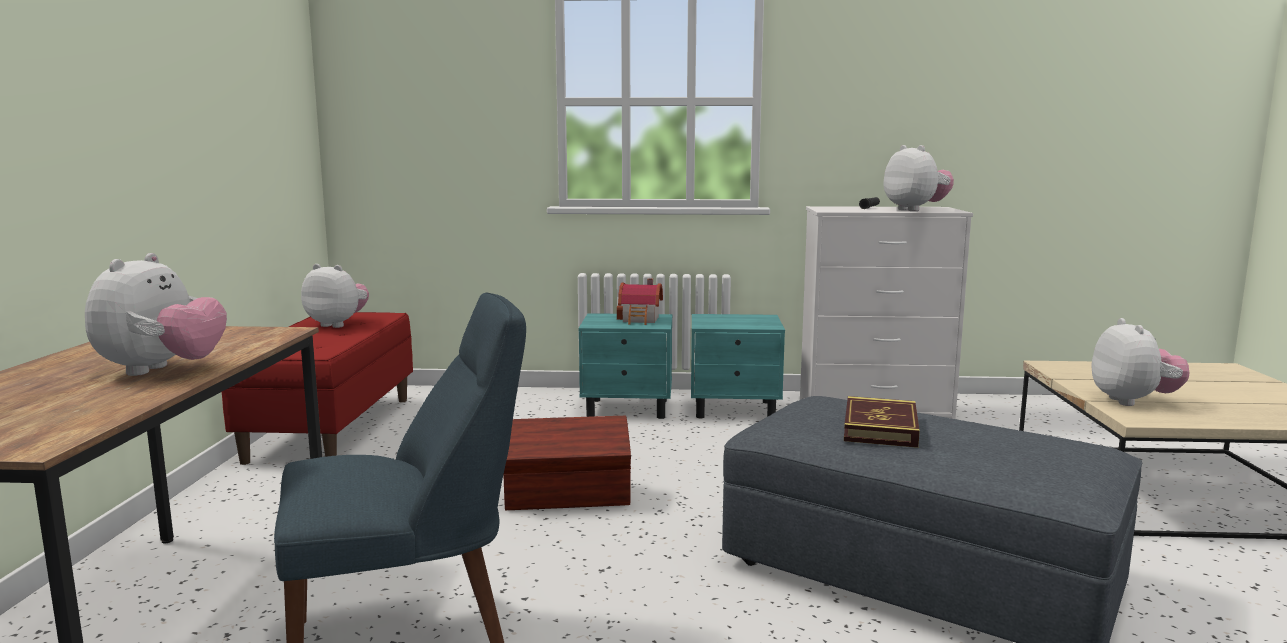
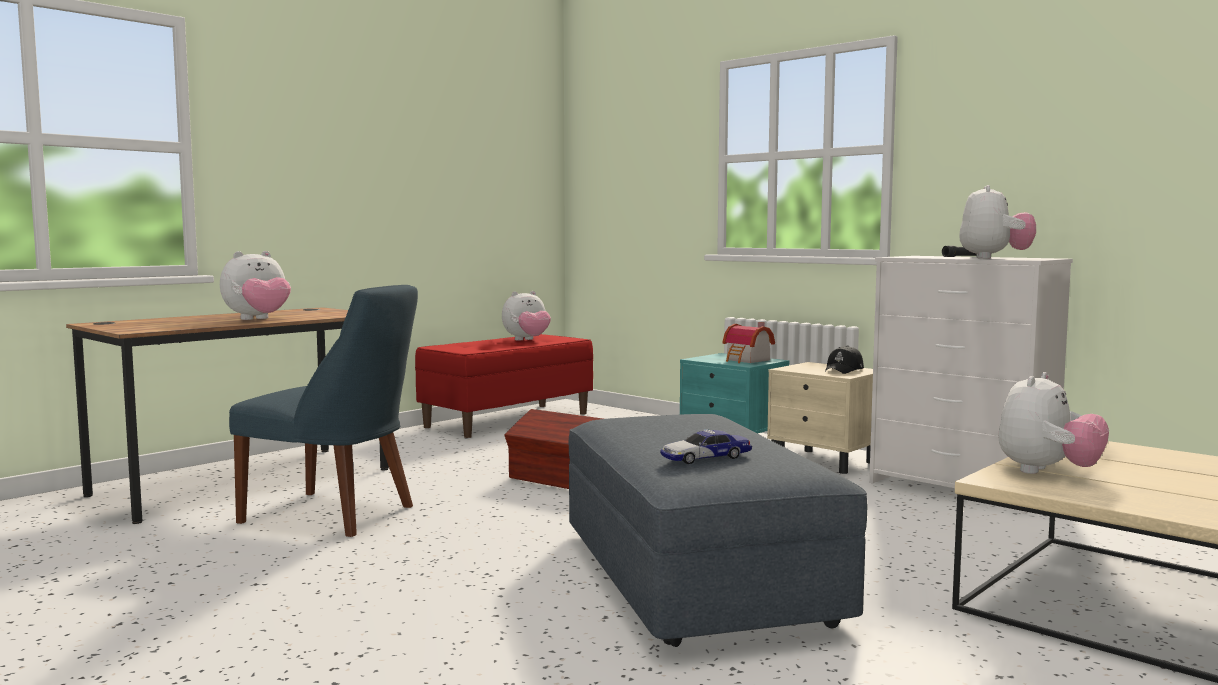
camera: 40 degrees right, 5 degrees down
plush toy [301,264,369,328] -> plush toy turned 90 degrees clockwise [502,291,551,341]
turquoise nightstand [691,314,785,418] -> beige nightstand [767,362,873,474]
book [844,396,920,448] -> none
none -> toy car [660,429,752,464]
none -> black cap [825,346,864,374]

